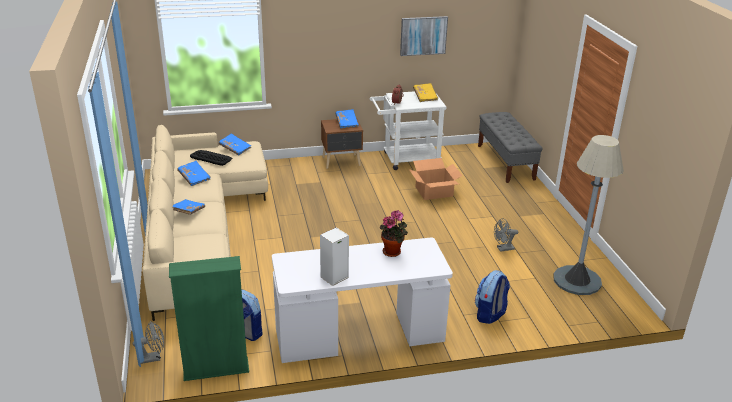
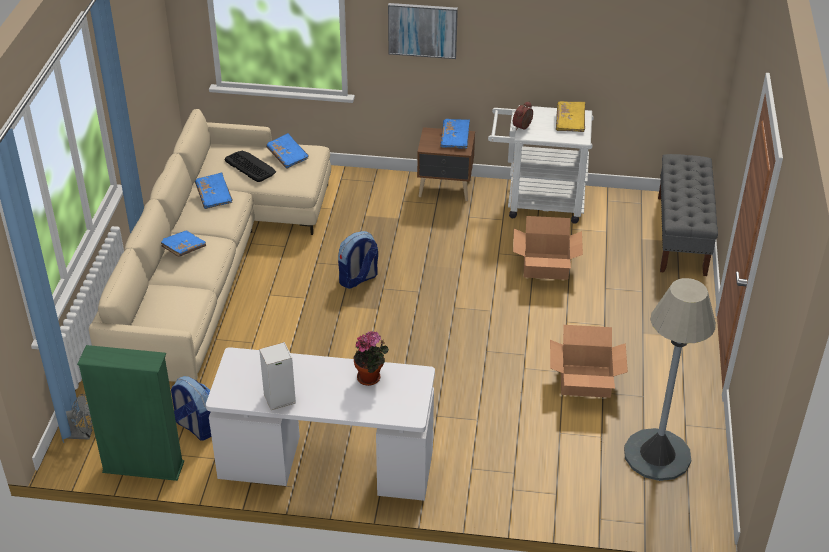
camera: 20 degrees right, 10 degrees up
picture [400,16,448,56] -> picture moved to [388,3,458,59]
backpack [475,270,510,324] -> backpack moved to [338,231,378,289]
grey fan [494,218,519,252] -> cardboard box [550,325,628,398]

